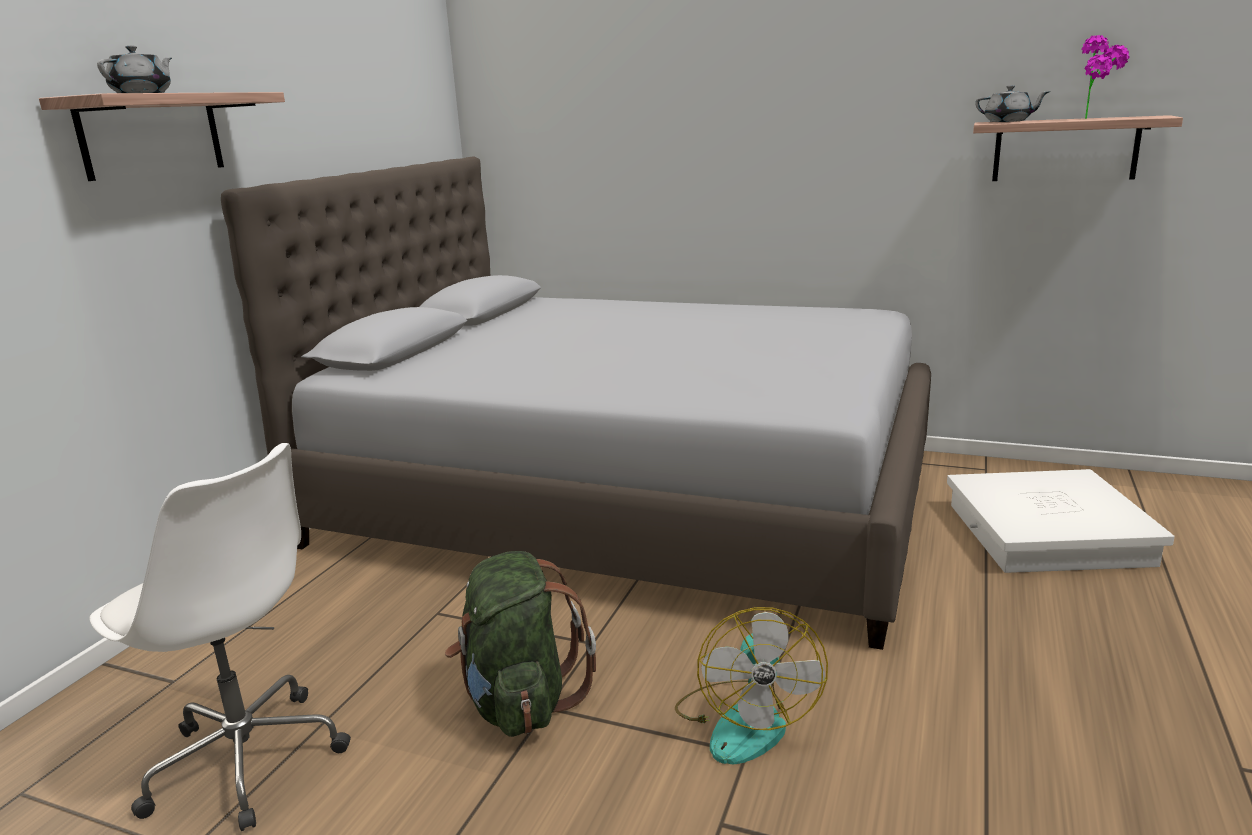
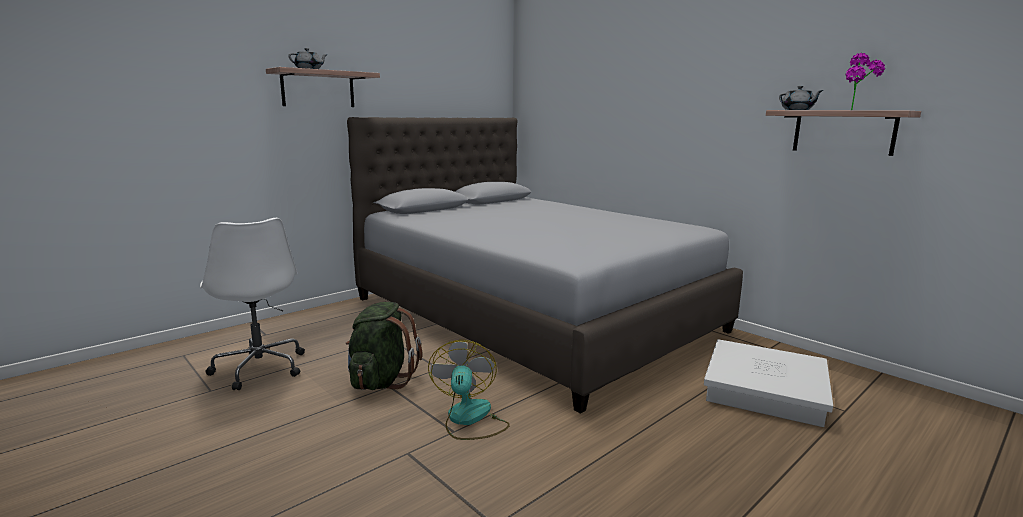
camera: 25 degrees right, 5 degrees down
fan [675,607,828,764] -> fan turned 150 degrees clockwise [428,340,510,440]

